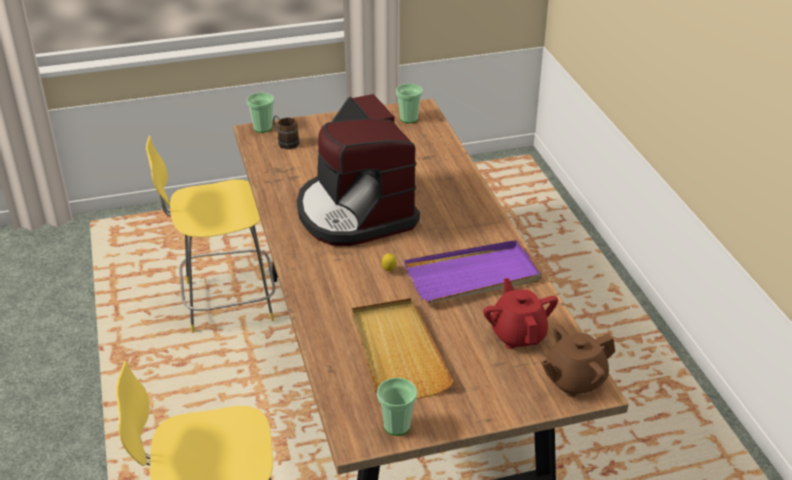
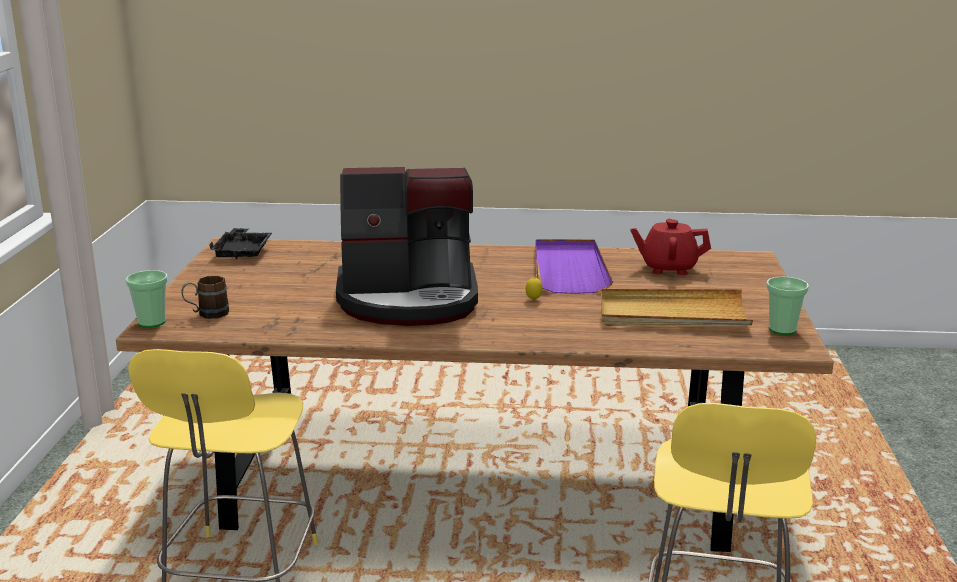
camera: 70 degrees left, 15 degrees down
cup [396,84,423,123] -> black tray [210,228,272,259]
brown teapot [541,325,615,397] -> none

